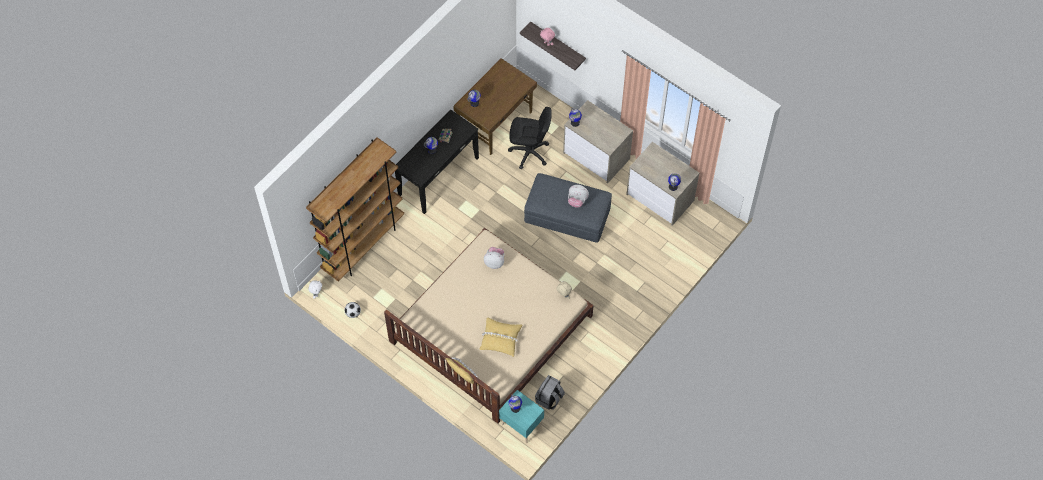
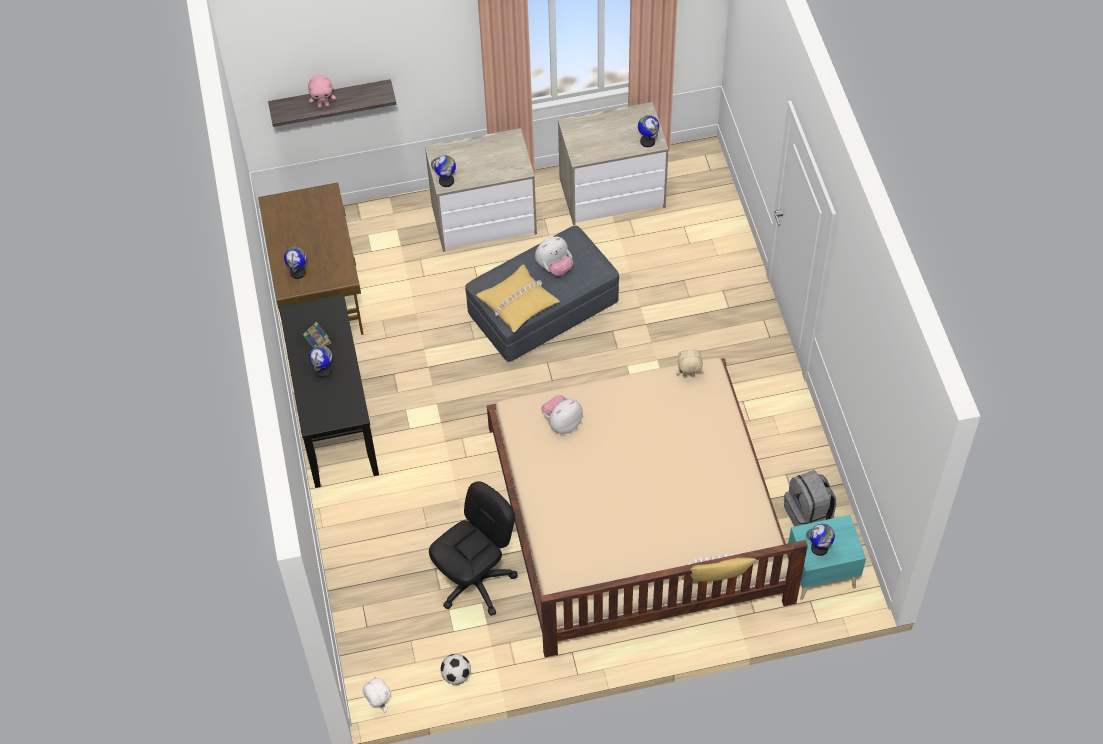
camera: 50 degrees left, 5 degrees down
brown bookcase [306,137,404,282] -> none
yellow pillow [479,317,522,357] -> yellow pillow moved to [476,264,560,332]
black office chair [508,107,552,169] -> black office chair moved to [429,481,518,616]

